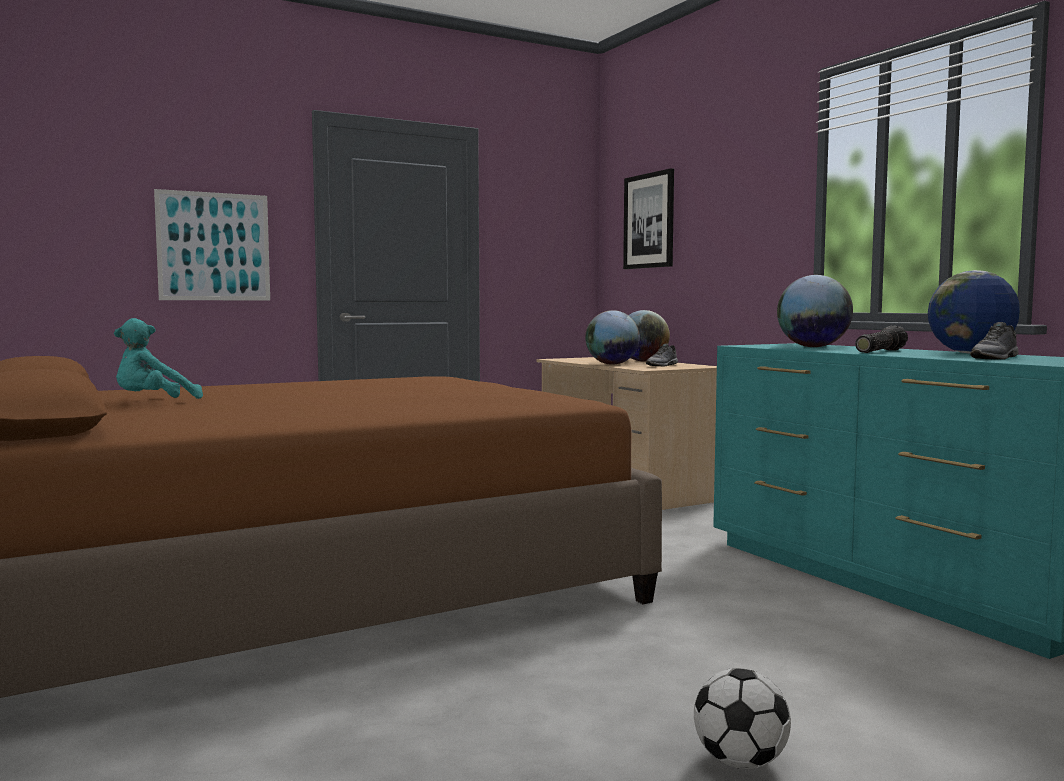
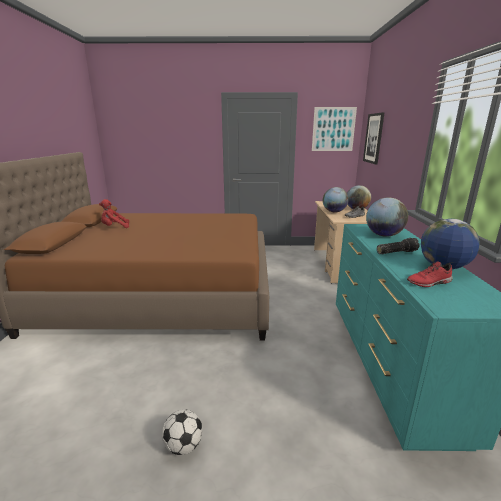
camera: 30 degrees right, 15 degrees up
turquoise plush toy [114,318,203,399] -> red plush toy [99,199,129,228]
picture [154,189,270,300] -> picture moved to [312,107,357,151]
grey shoe [970,322,1019,360] -> red shoe [407,262,453,287]

